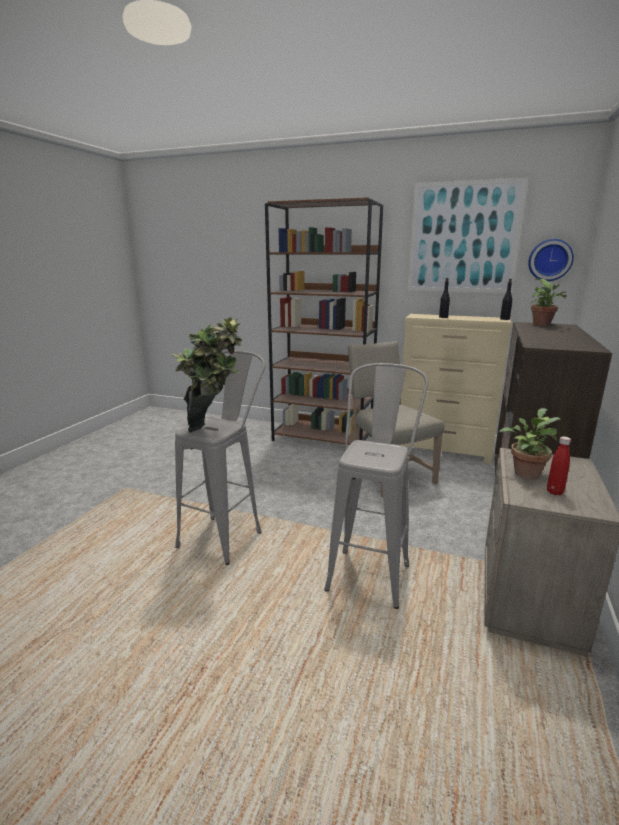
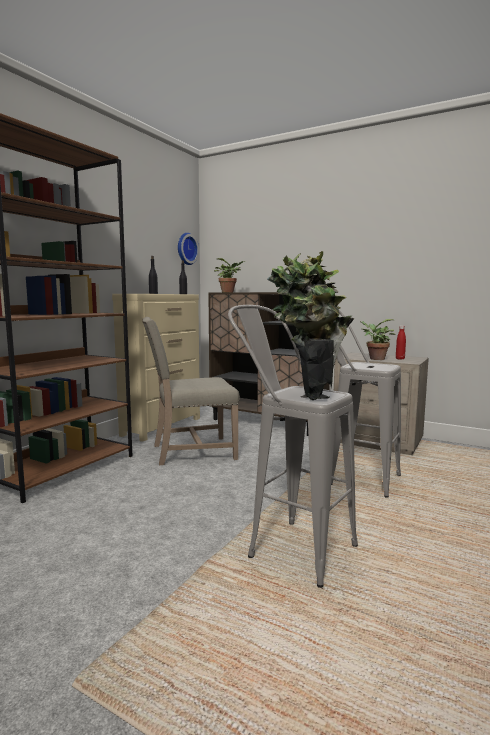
camera: 80 degrees left, 10 degrees down
picture [407,178,528,293] -> none

